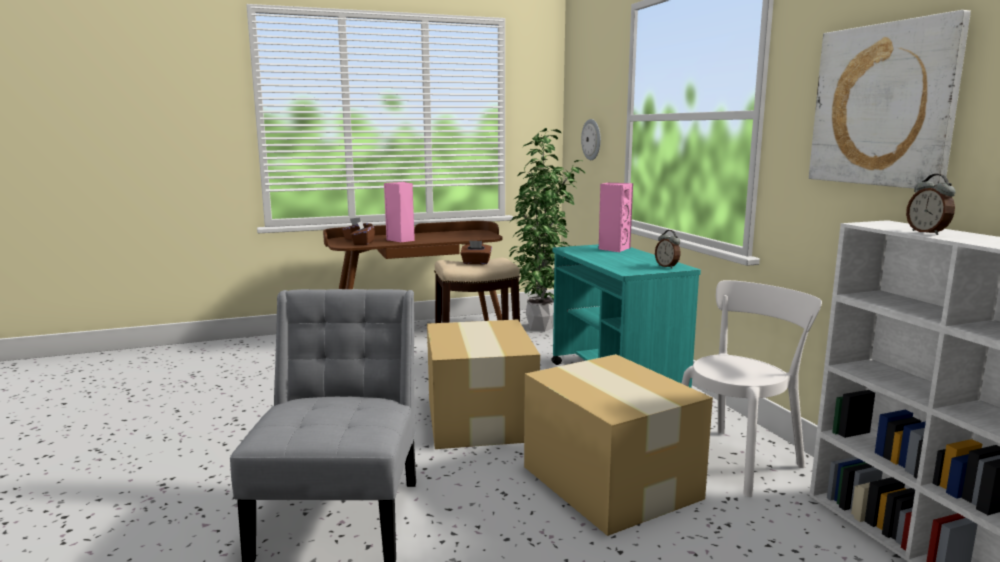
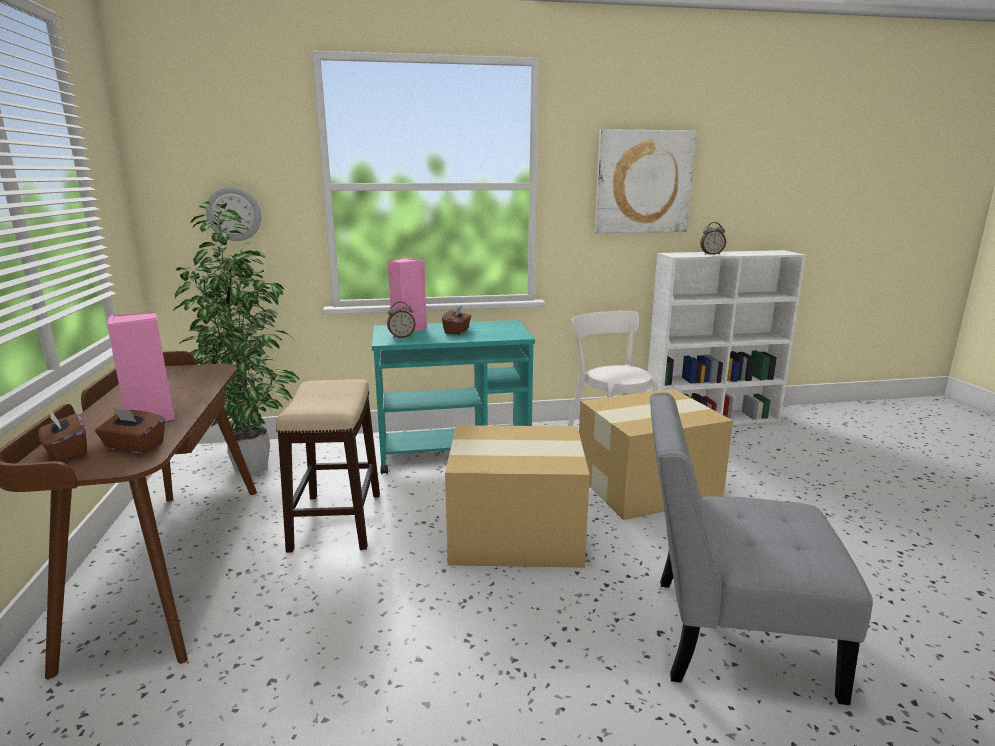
camera: 80 degrees left, 5 degrees up
brown tissue box [460,240,492,264] -> brown tissue box moved to [442,305,471,335]
alarm clock [655,230,680,268] -> alarm clock moved to [387,301,415,338]

